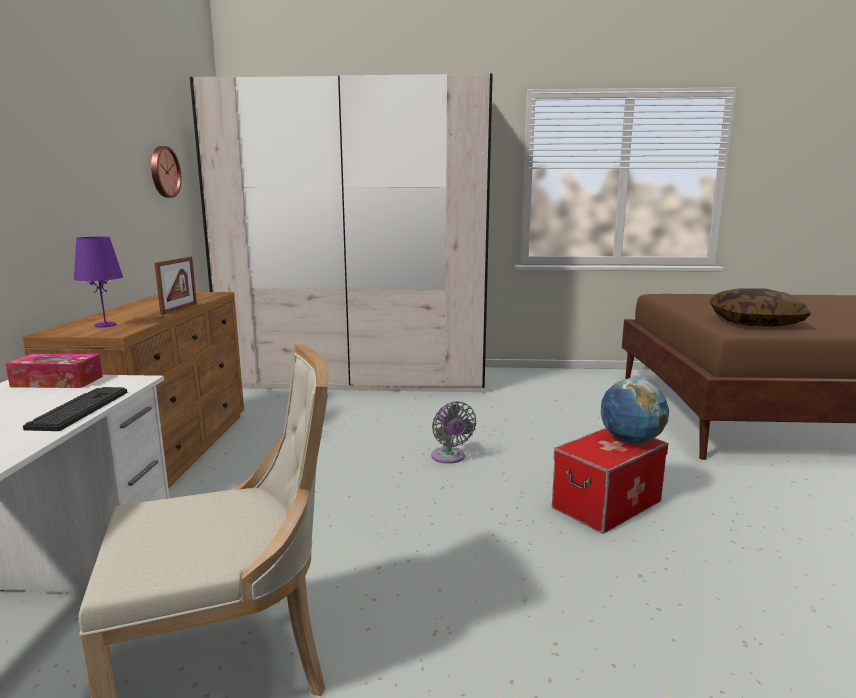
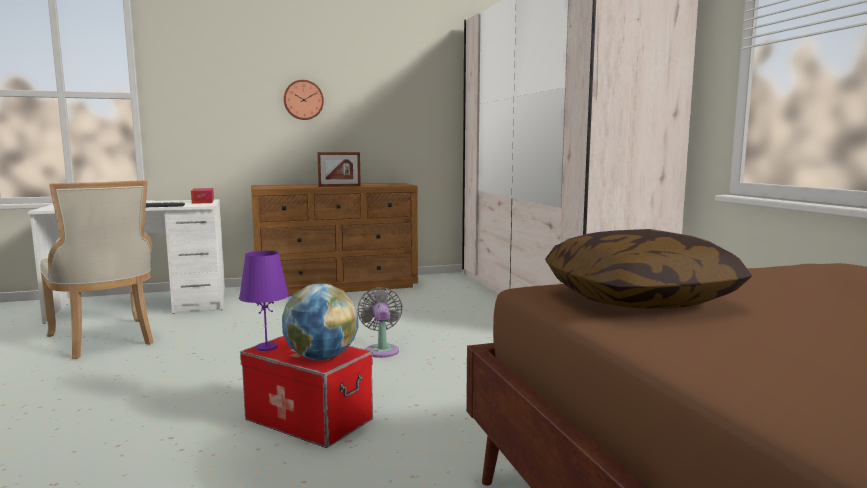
camera: 70 degrees right, 5 degrees down
purple table lamp [74,237,123,327] -> purple table lamp moved to [239,251,289,351]
wall clock [151,146,181,198] -> wall clock moved to [284,80,324,120]
grey fan [431,401,477,464] -> grey fan turned 120 degrees clockwise [357,287,403,358]

